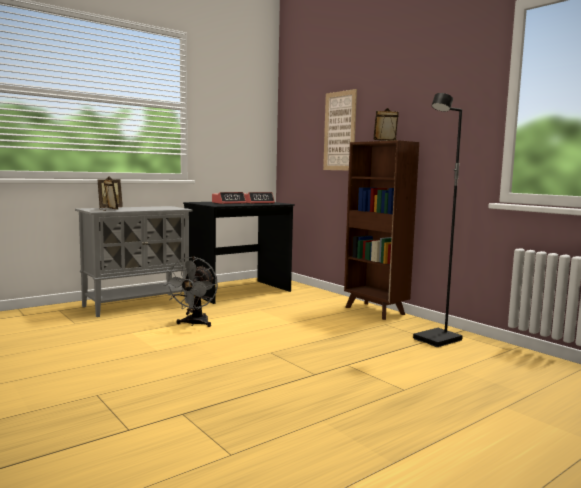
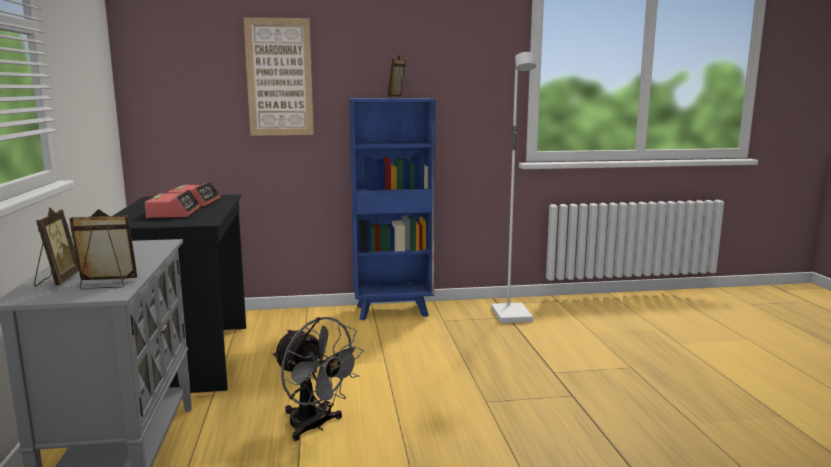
camera: 60 degrees left, 5 degrees up
brown bookcase [344,140,419,320] -> blue bookcase [349,98,436,320]
black floor lamp [413,93,463,347] -> white floor lamp [491,52,537,323]

